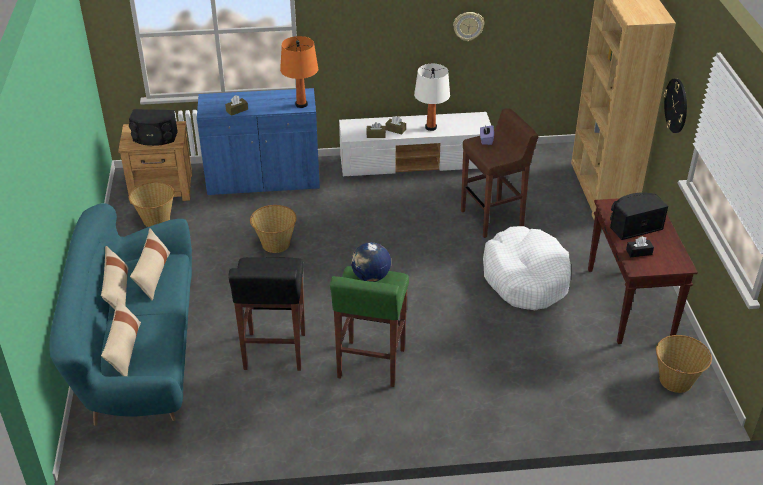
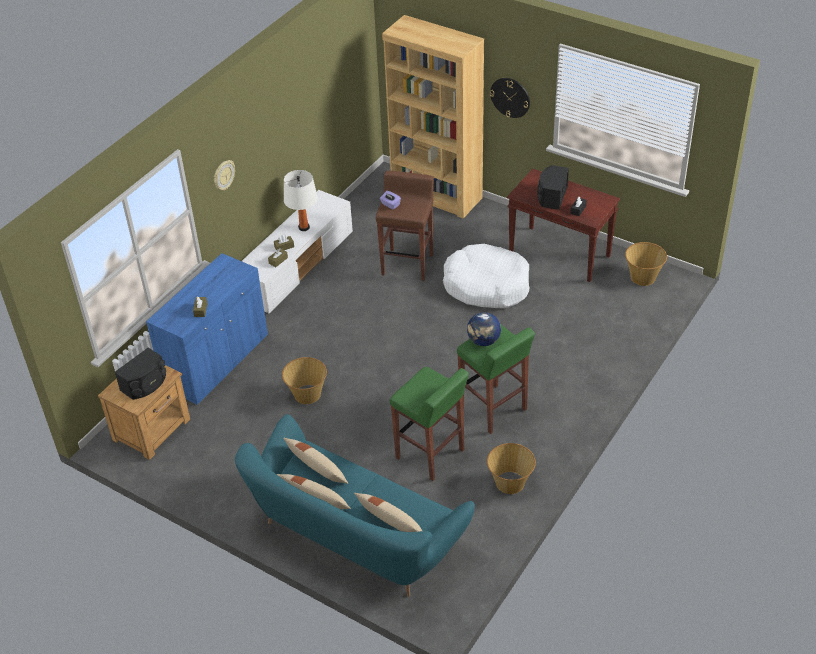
camera: 50 degrees left, 5 degrees up
basket [129,182,174,227] -> basket moved to [487,443,536,494]
black stool [228,257,305,371] -> green stool [390,367,469,481]
orange table lamp [280,36,318,108] -> none
wall clock [453,12,484,41] -> wall clock moved to [214,160,235,190]

